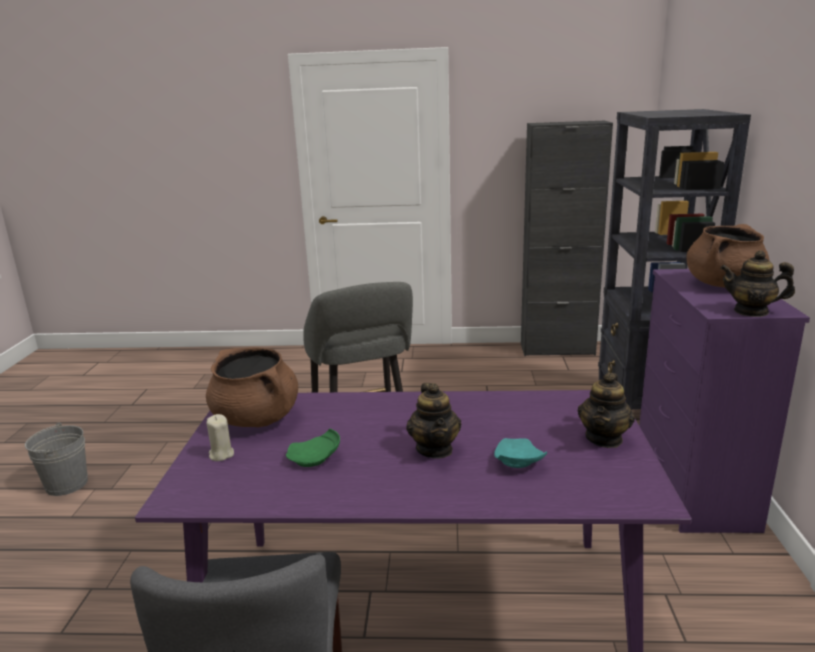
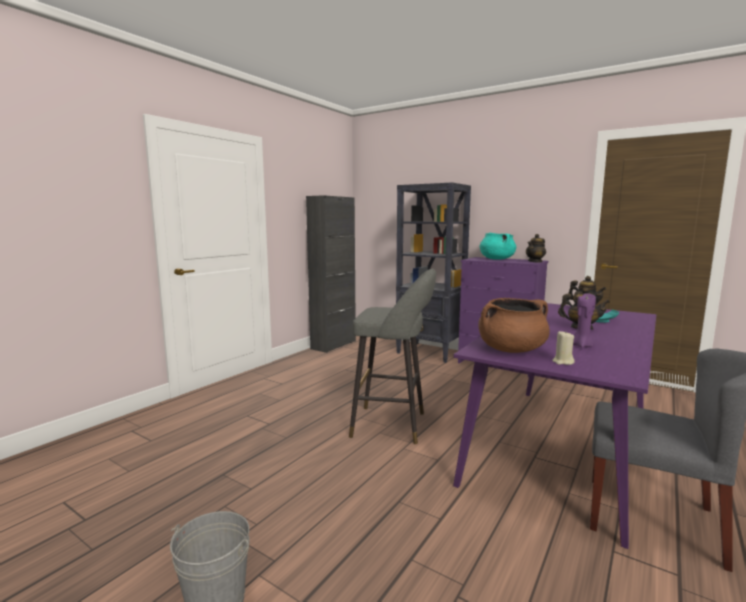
camera: 60 degrees left, 10 degrees down
green plate [286,428,340,467] -> purple candle [573,293,596,347]
brown cooking pot [686,224,769,287] -> turquoise cooking pot [480,233,516,260]

